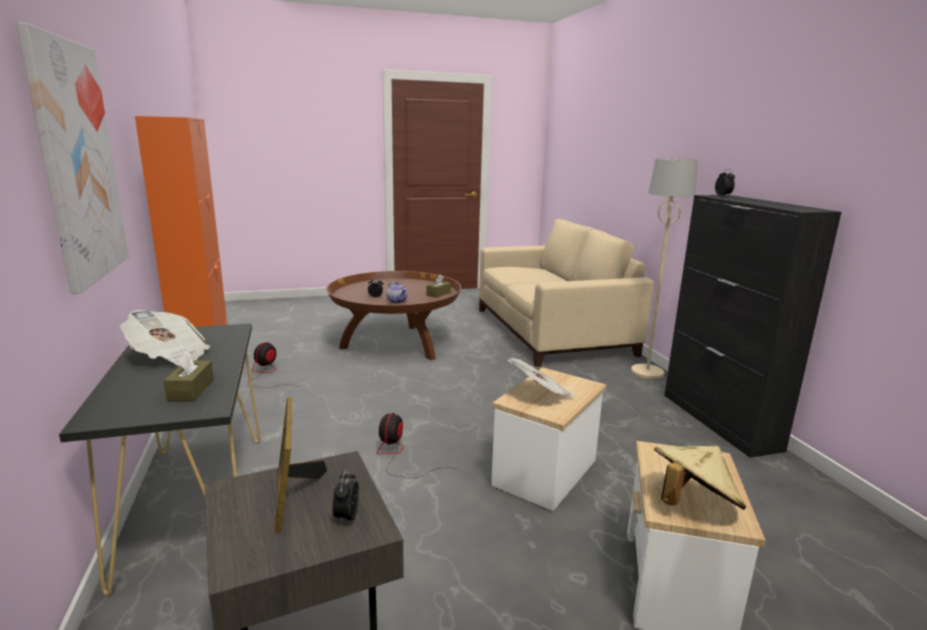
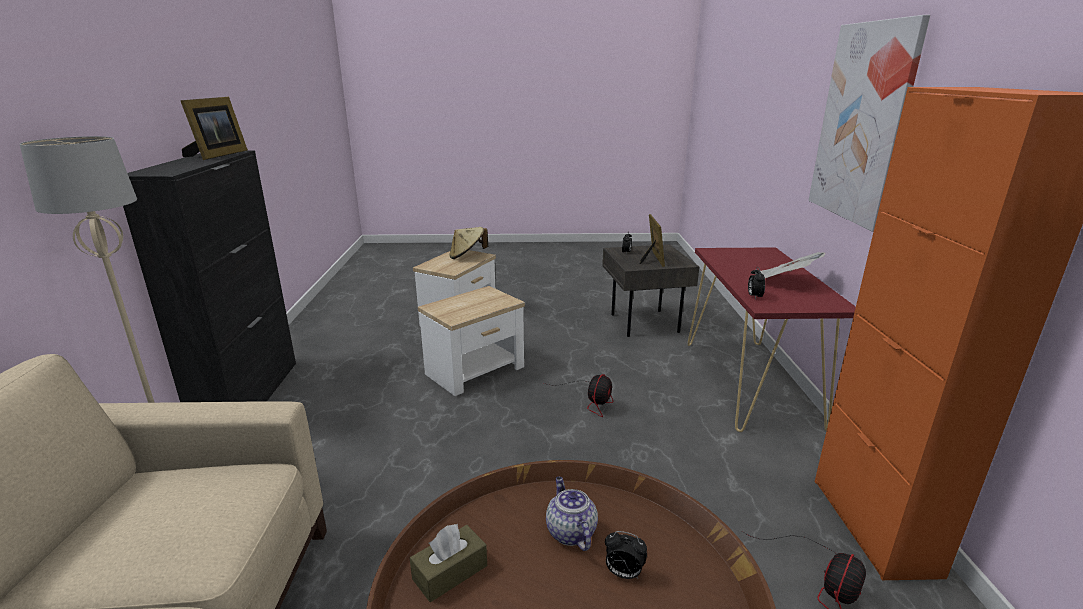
camera: 165 degrees left, 5 degrees up
black console table [59,323,261,596] -> red console table [688,247,856,432]
brown tissue box [164,350,214,401] -> none
newspaper [508,358,577,397] -> none
alarm clock [715,169,735,196] -> alarm clock moved to [748,267,765,300]
none -> picture frame [181,97,248,160]

